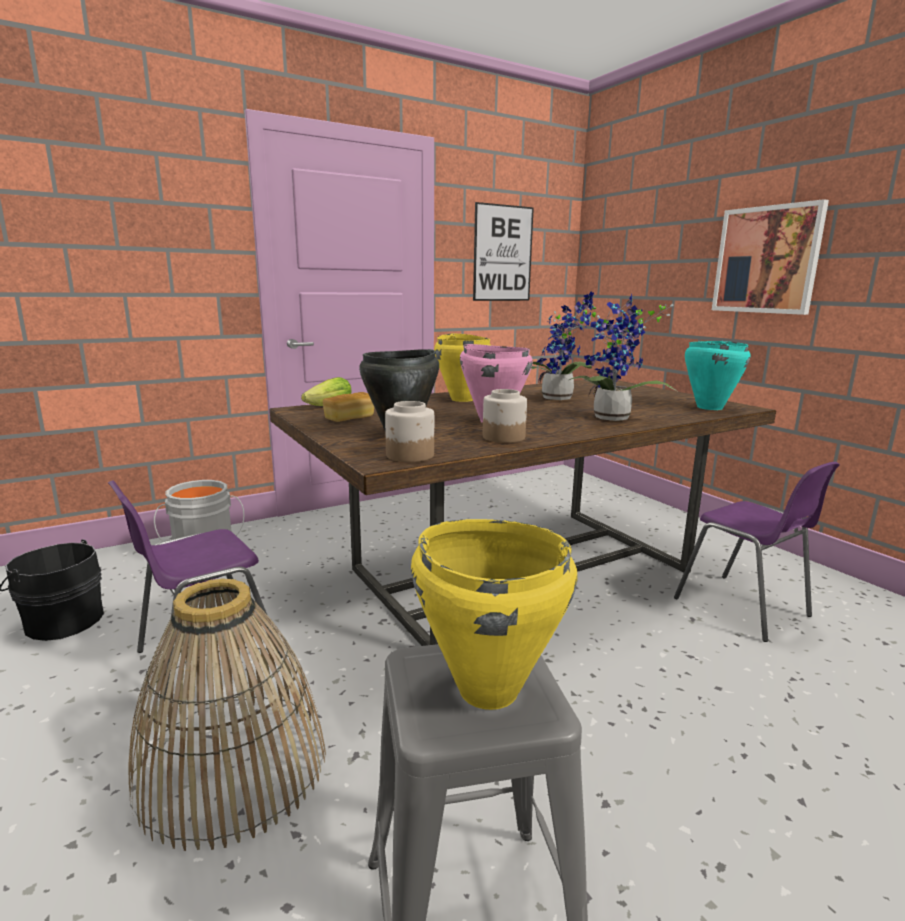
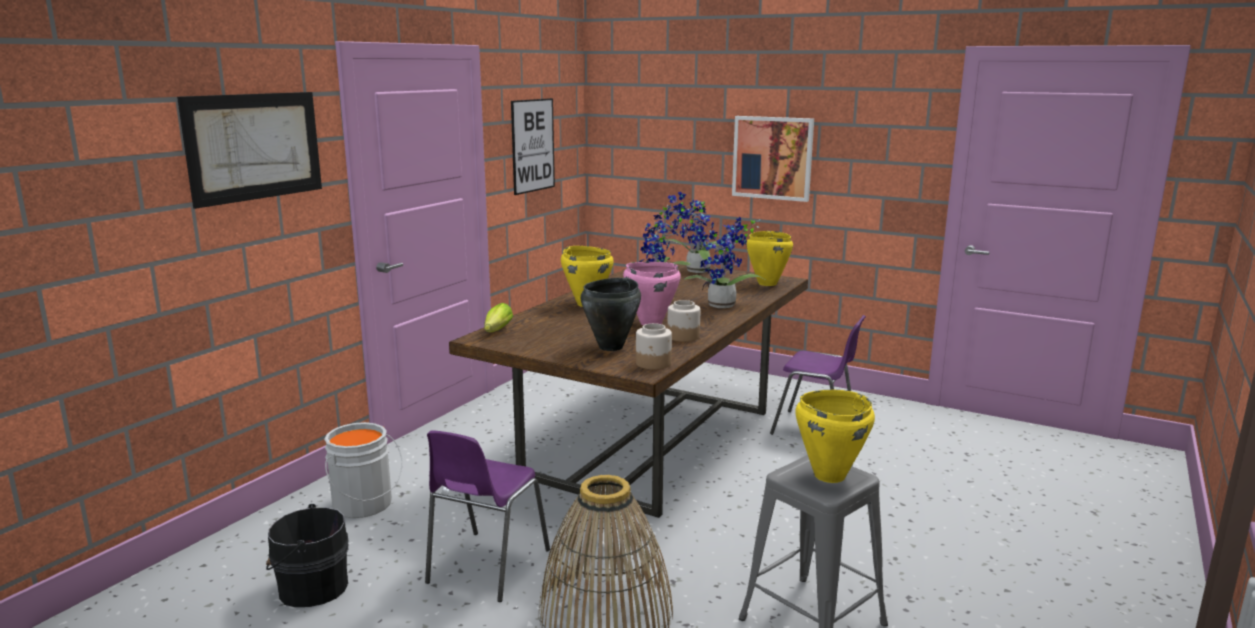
camera: 30 degrees left, 0 degrees up
bread [323,392,374,422] -> none
turquoise cooking pot [685,341,751,410] -> yellow cooking pot [746,231,793,286]
none -> picture [177,92,322,209]
none -> potted plant [663,191,718,273]

